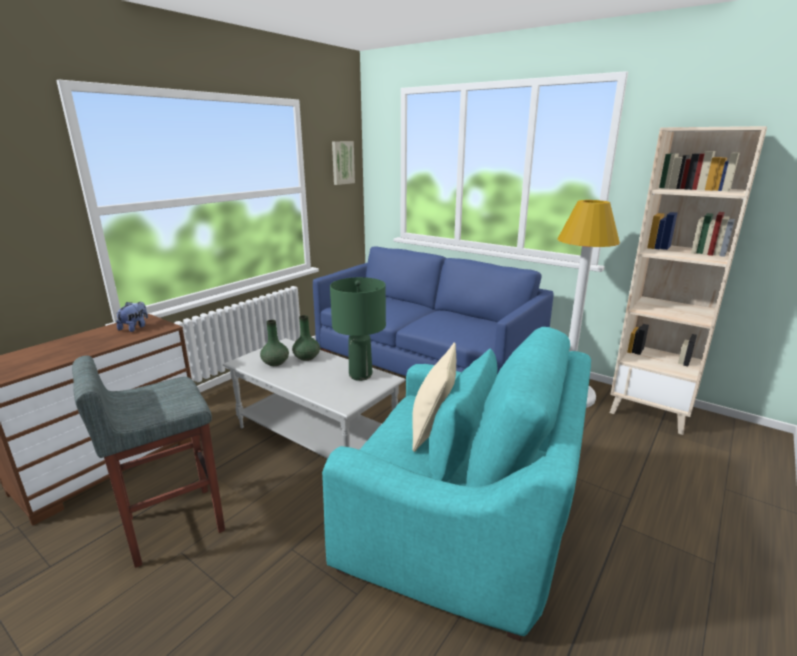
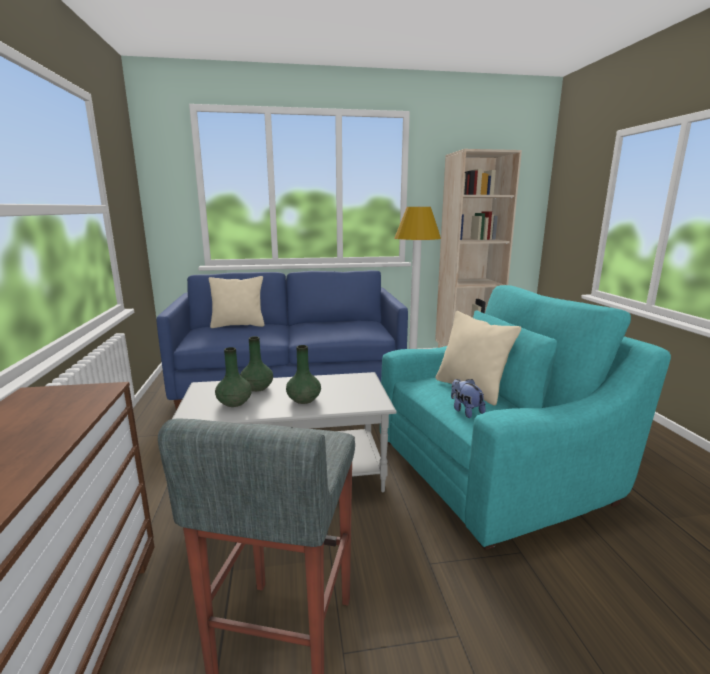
camera: 45 degrees left, 5 degrees down
plush toy [116,302,148,332] -> plush toy moved to [451,379,486,418]
green table lamp [330,277,386,381] -> none
picture [332,141,355,185] -> none
none -> beige pillow [209,276,264,328]
none -> green vase [286,345,321,404]

